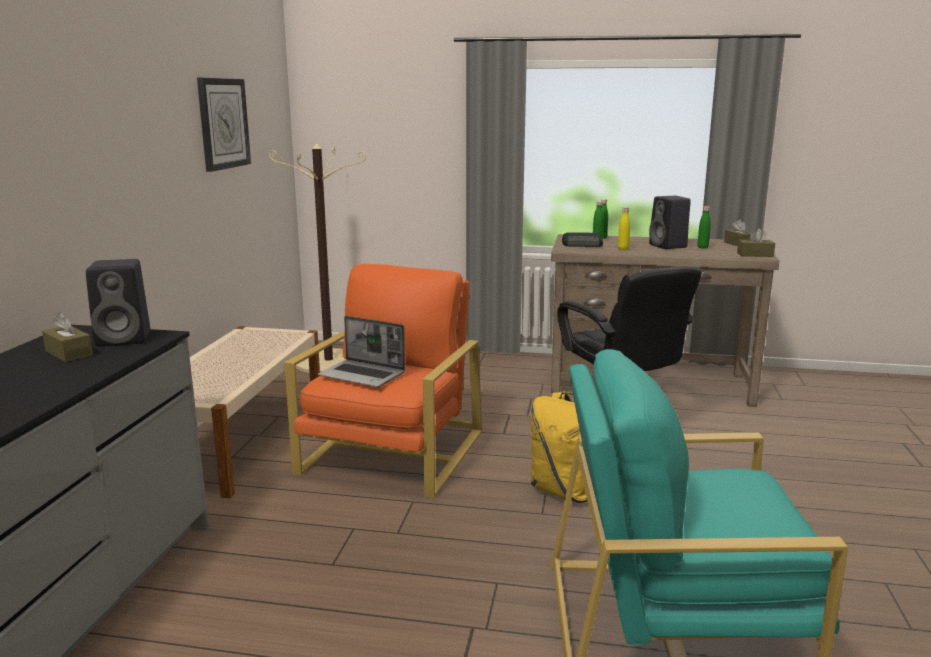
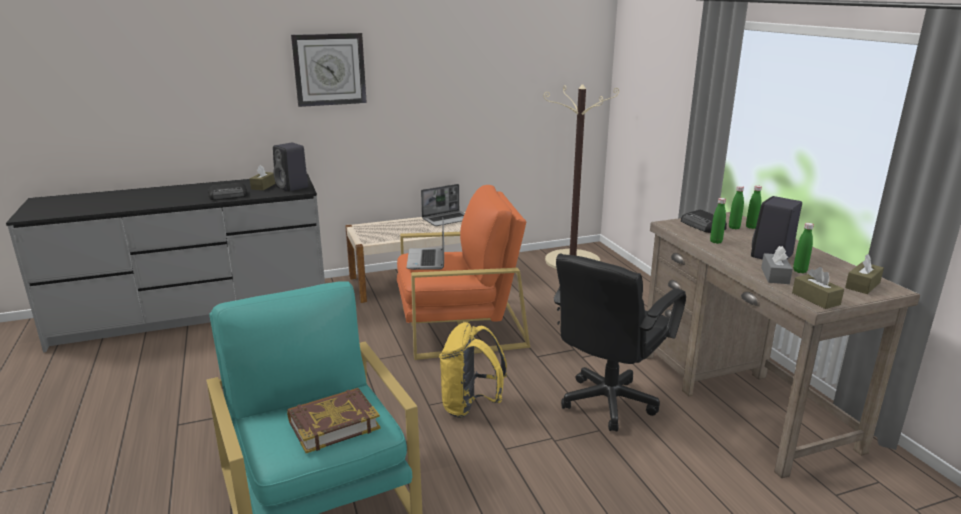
camera: 60 degrees right, 5 degrees up
wall clock [197,78,251,172] -> wall clock moved to [291,33,367,107]
yellow bottle [618,207,630,250] -> green bottle [710,198,726,244]
none -> radio [208,183,248,200]
none -> book [287,388,381,453]
none -> laptop [421,184,465,226]
none -> grey tissue box [761,246,793,284]

